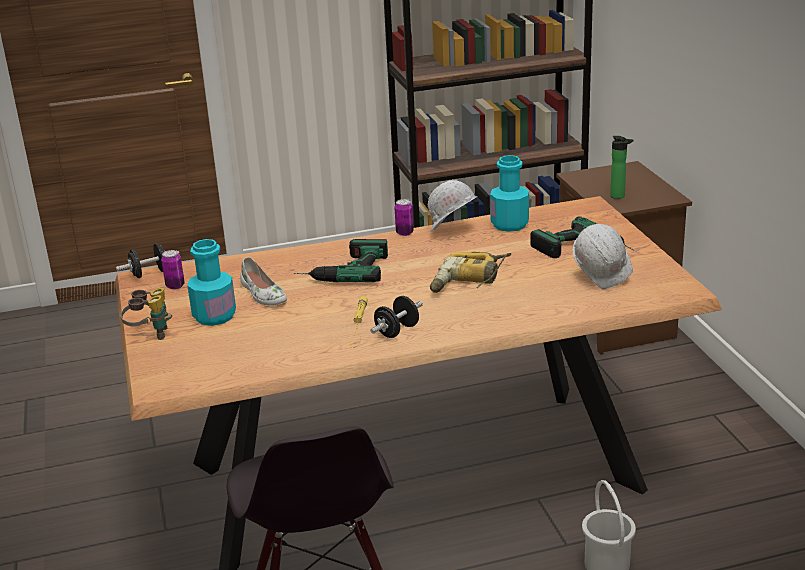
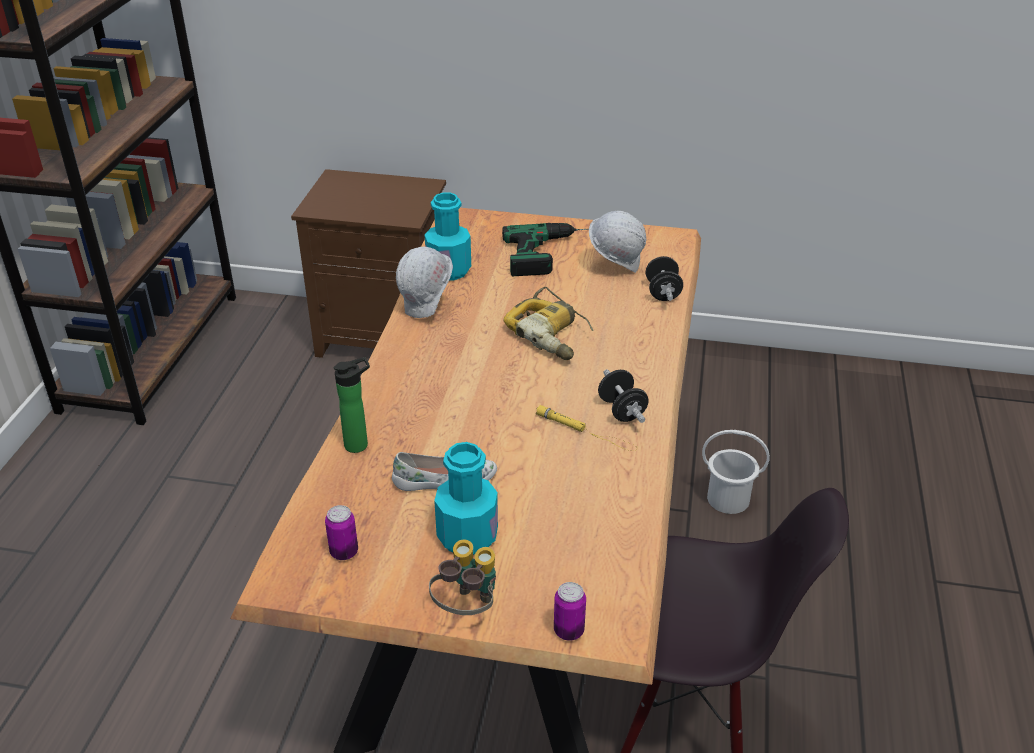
camera: 65 degrees left, 10 degrees up
black dumbbell [116,243,180,278] -> black dumbbell moved to [646,256,683,301]
power drill [294,239,388,282] -> none
can [394,199,414,236] -> can moved to [554,582,586,641]
bottle [610,136,634,199] -> bottle moved to [333,357,370,453]

